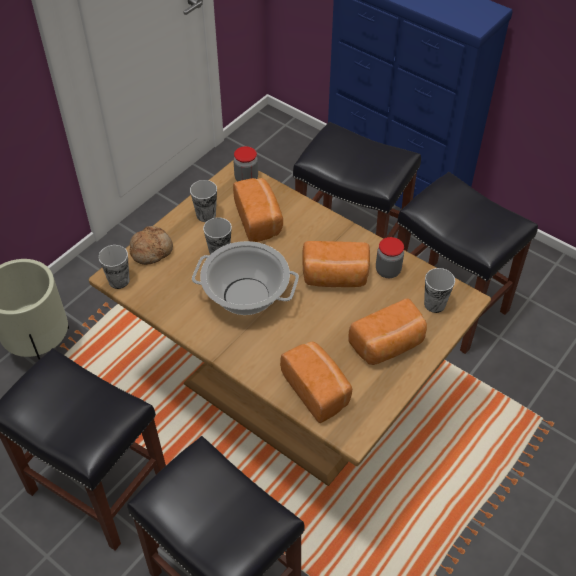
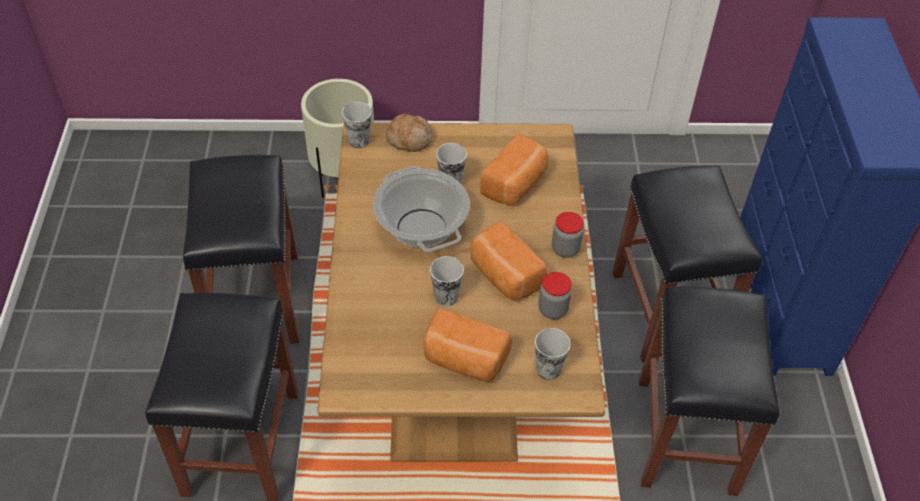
camera: 50 degrees right, 0 degrees up
cup [190,180,217,222] -> cup moved to [430,256,464,306]
jar [233,146,258,182] -> jar moved to [552,212,584,258]
bread [280,342,352,423] -> none

